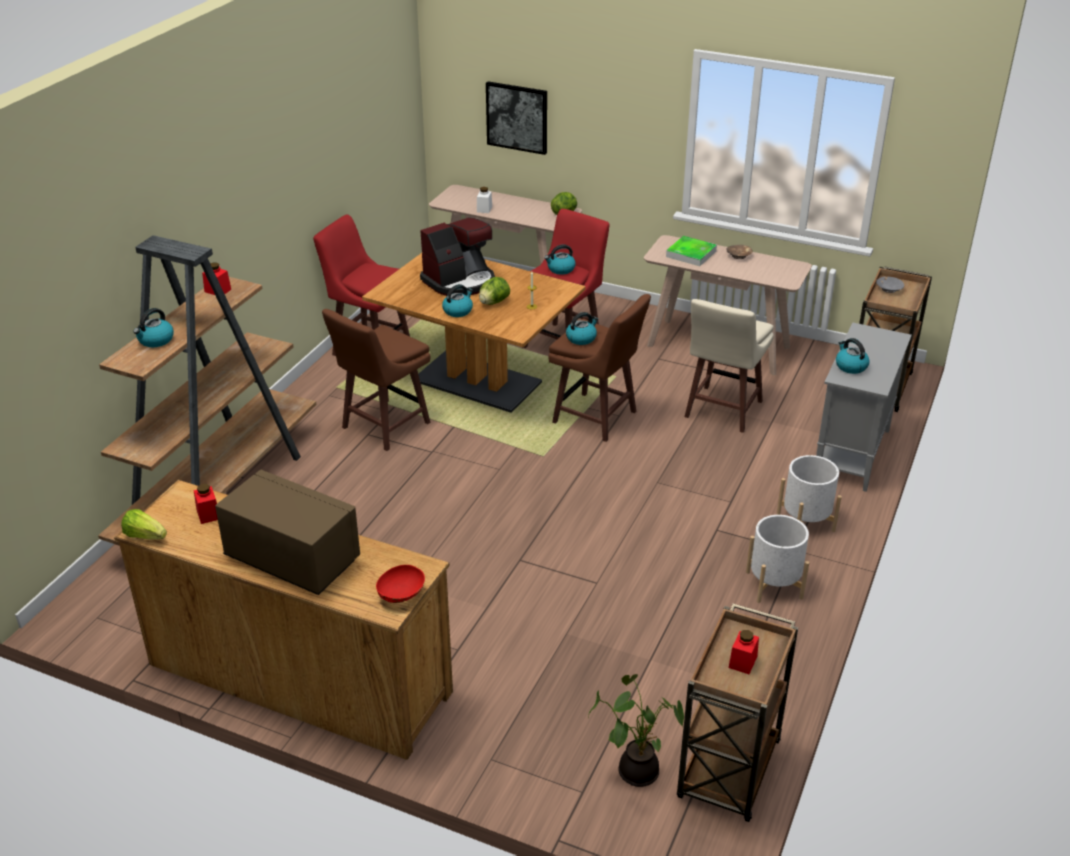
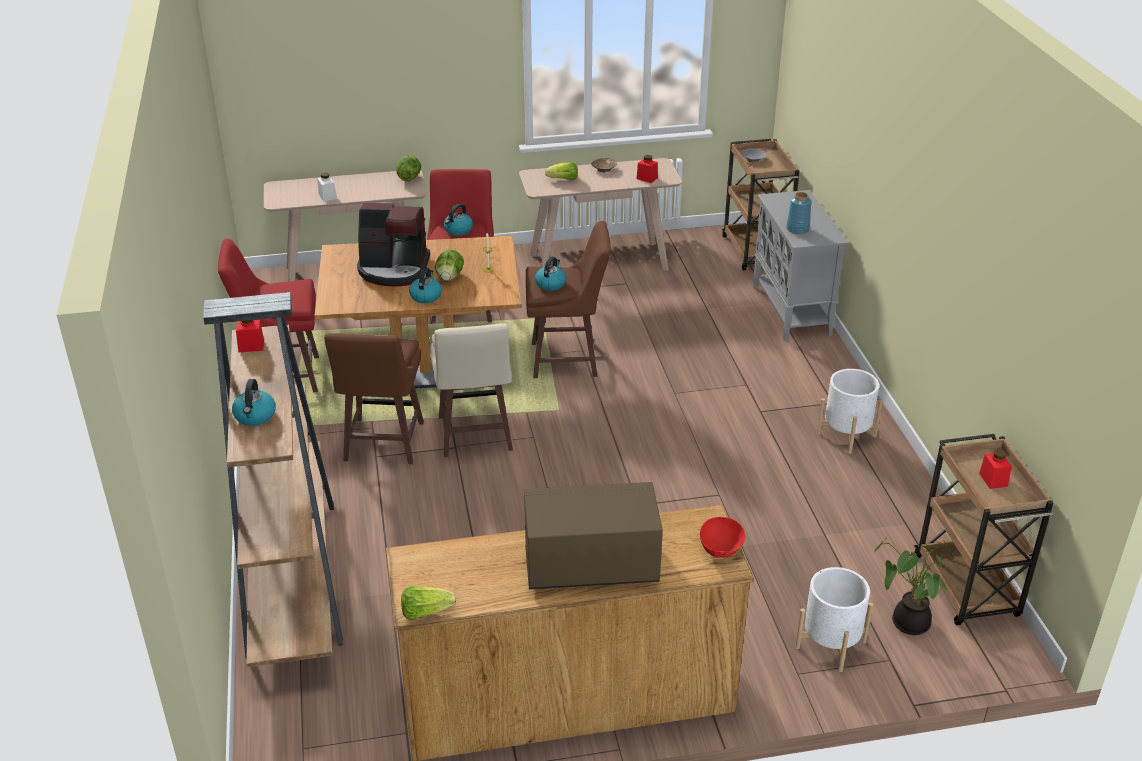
camera: 35 degrees left, 0 degrees up
red jar [194,484,218,524] -> red jar moved to [637,155,658,183]
coffee machine [420,217,495,296] -> coffee machine turned 75 degrees clockwise [357,203,430,286]
picture [486,81,547,155] -> none
tray [666,236,717,266] -> lettuce [545,162,578,180]
beige stool [685,299,774,433] -> beige stool moved to [431,323,513,457]
white planter [777,455,842,532] -> white planter moved to [795,567,873,672]
kettle [836,338,870,374] -> blue vase [786,192,811,234]

